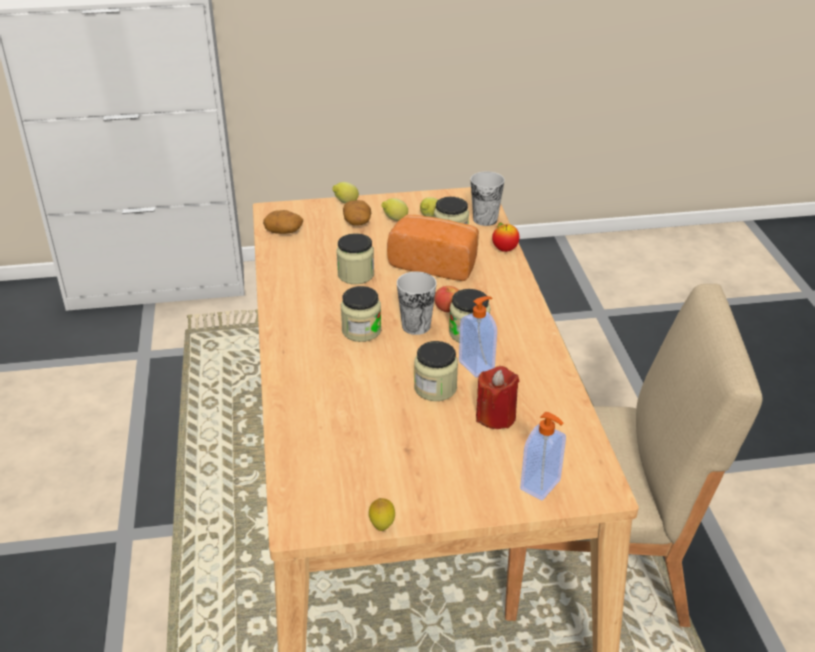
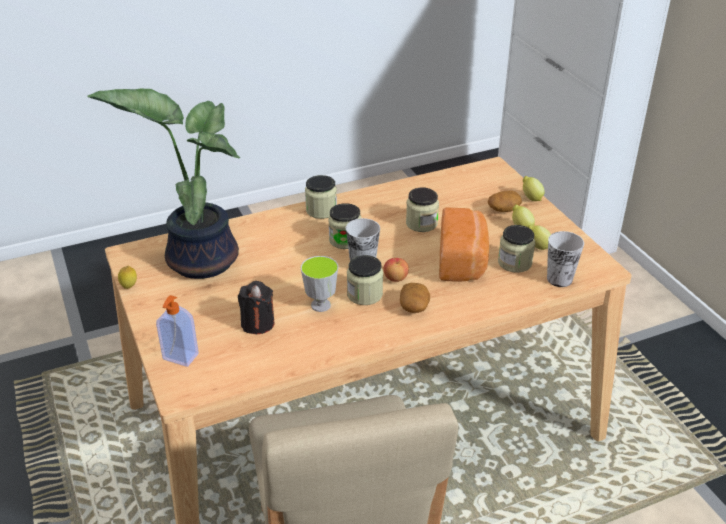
camera: 75 degrees right, 0 degrees up
potato [263,210,303,234] -> potato moved to [400,283,430,313]
jar [414,341,458,401] -> jar moved to [305,175,337,219]
soap dispenser [459,296,497,378] -> cup [301,256,338,312]
red candle [476,366,519,429] -> black candle [238,281,274,334]
apple [492,222,519,252] -> none
none -> potted plant [87,89,240,279]

